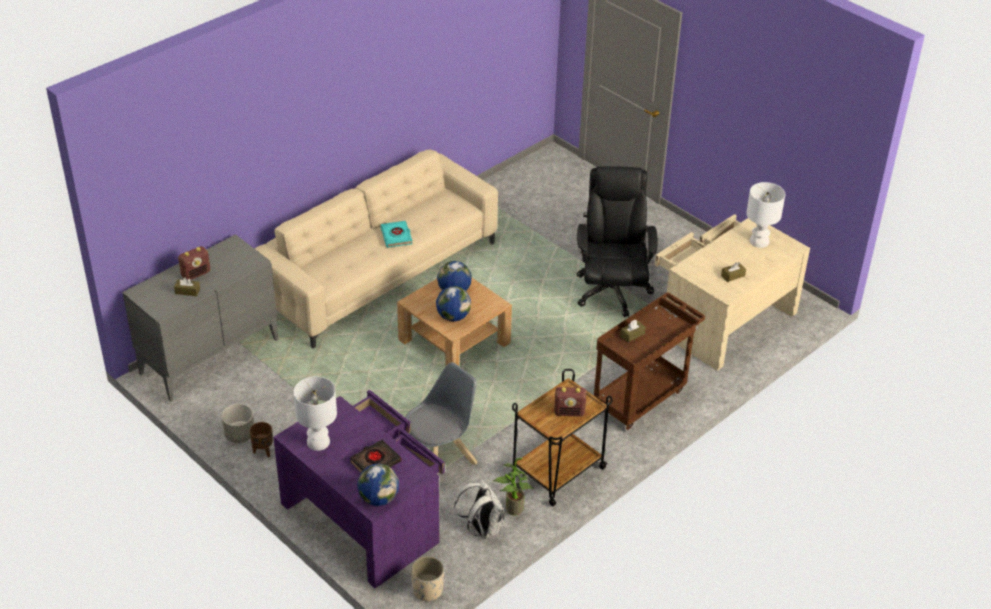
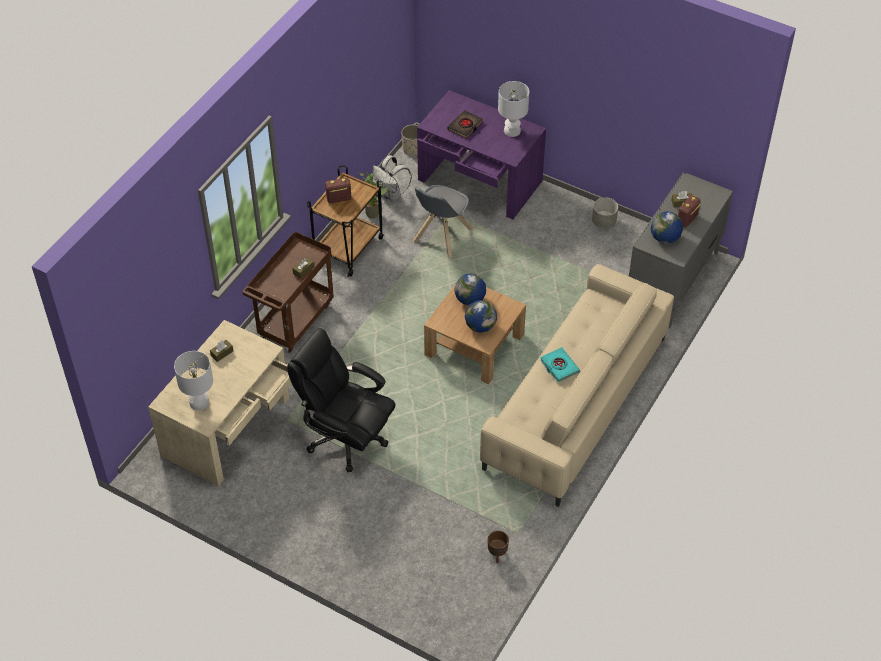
camera: 165 degrees right, 10 degrees up
brown planter [249,422,273,457] -> brown planter moved to [488,530,509,563]
globe [357,464,399,506] -> globe moved to [651,211,683,244]
black office chair [577,166,658,317] -> black office chair turned 135 degrees clockwise [287,328,396,472]

